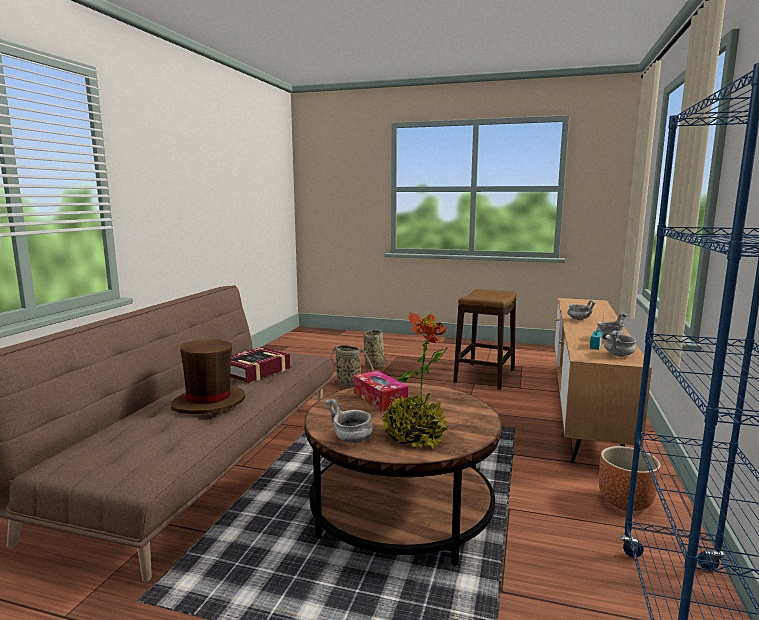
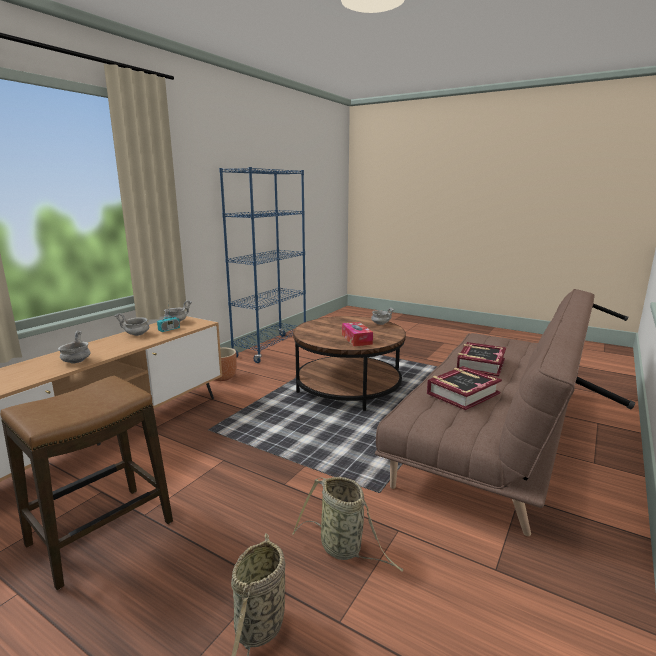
camera: 165 degrees left, 5 degrees up
brown hat [171,339,245,414] -> book [457,342,506,377]
potted plant [381,312,448,450] -> none

